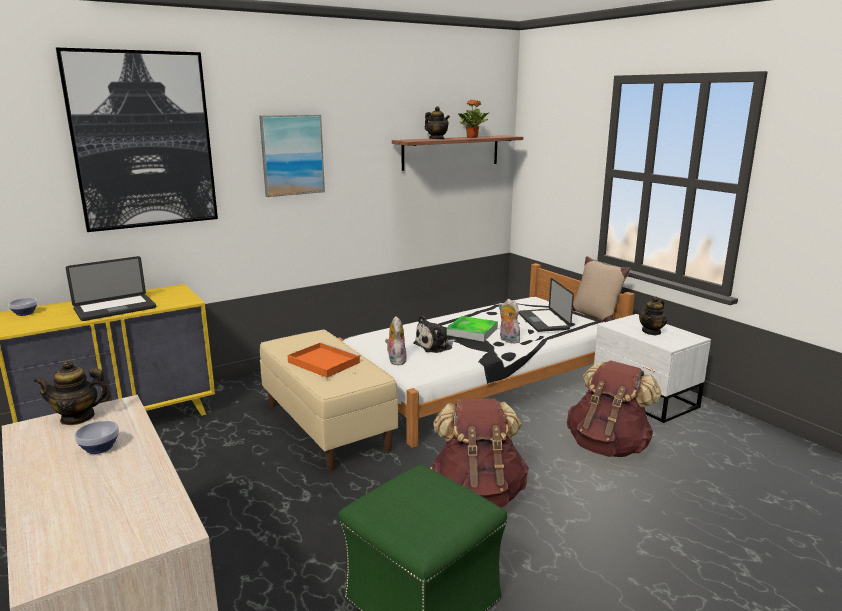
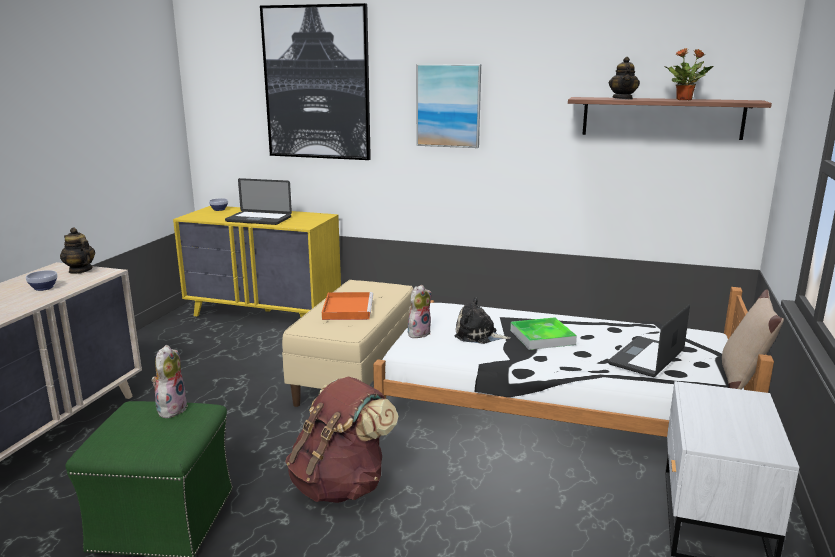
camera: 50 degrees right, 0 degrees up
plush toy [499,299,520,344] -> plush toy moved to [151,345,188,419]
brown backpack [567,360,662,457] -> none
teapot [639,296,667,335] -> none

